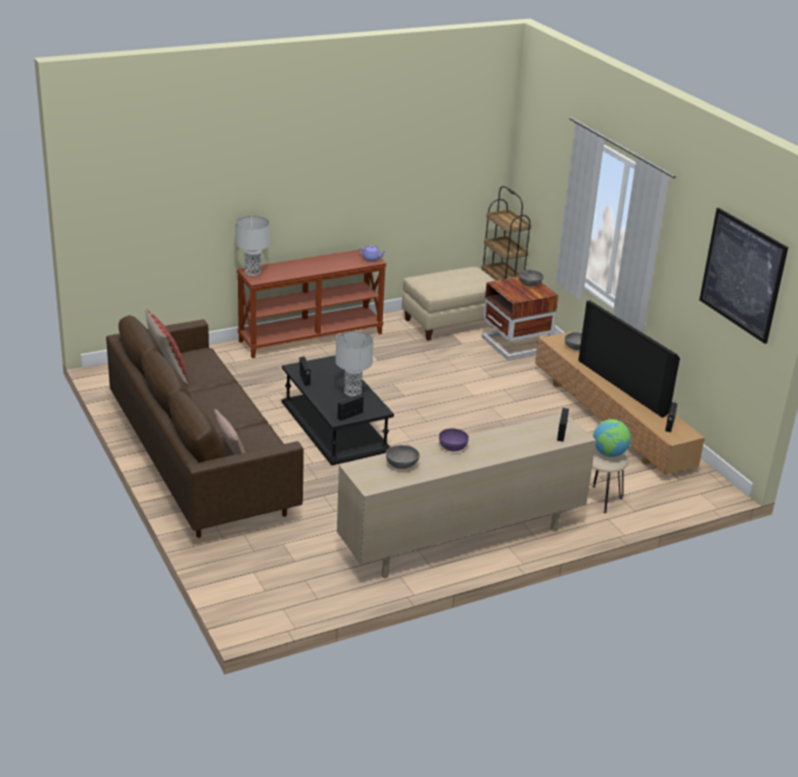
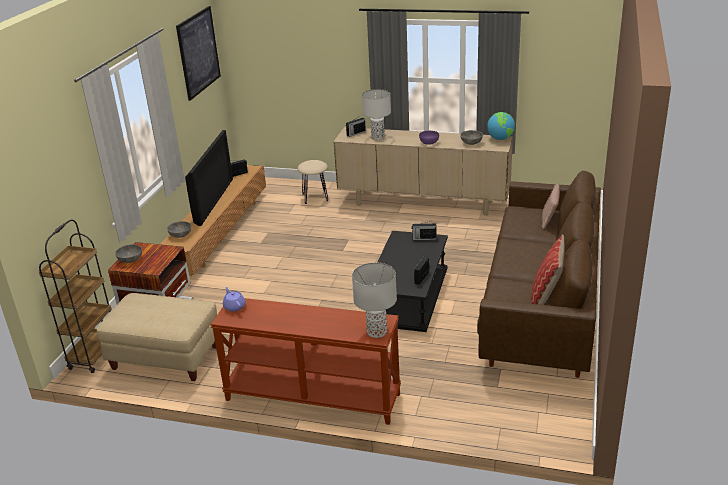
camera: 135 degrees left, 0 degrees up
white table lamp [335,331,373,396] -> white table lamp moved to [362,89,391,140]
globe [593,419,631,457] -> globe moved to [487,112,515,140]

